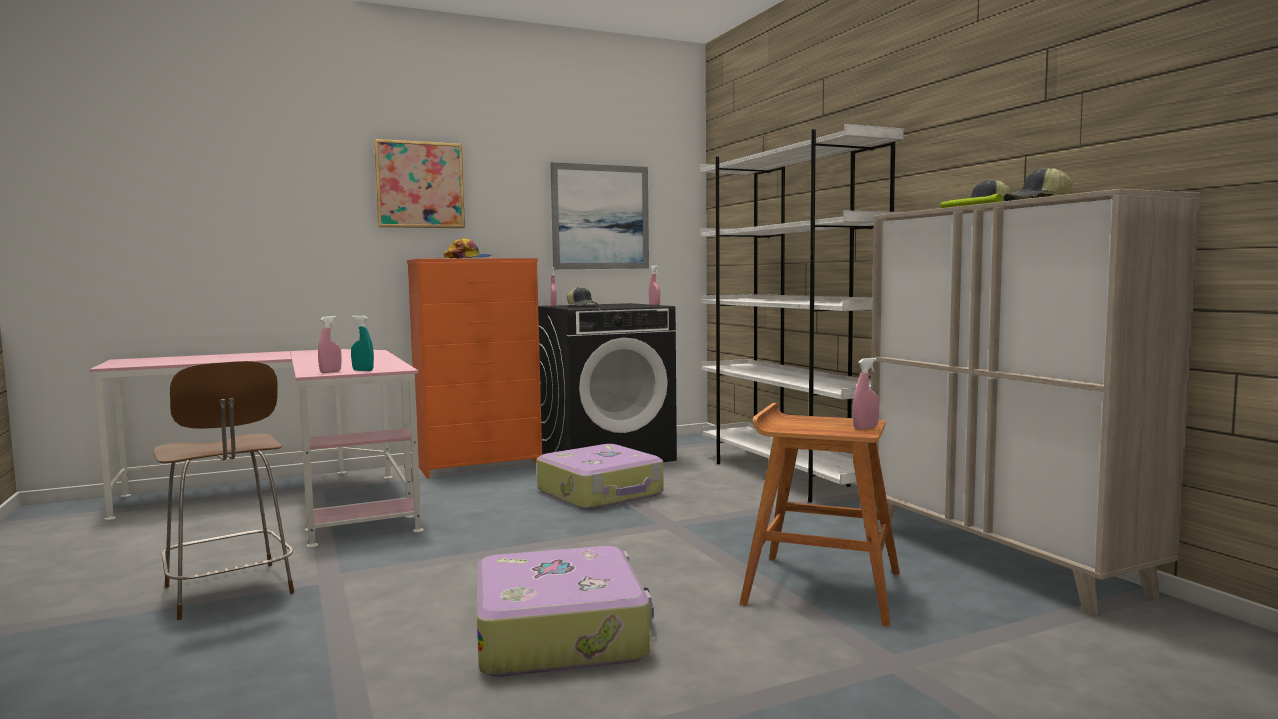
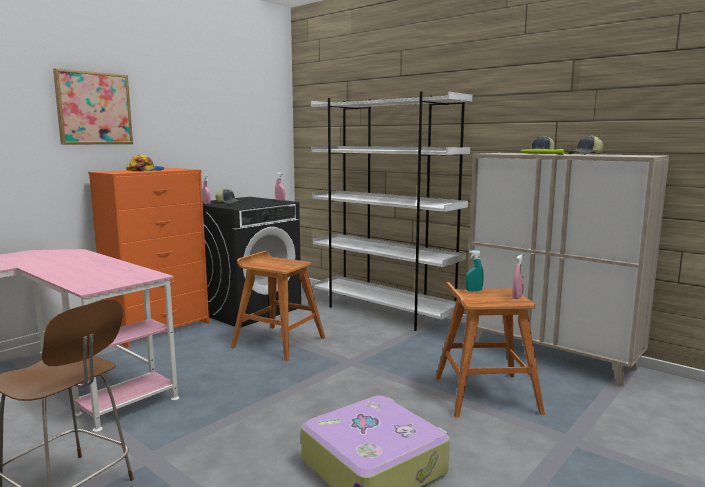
camera: 25 degrees left, 5 degrees up
pink spray bottle [318,316,342,373] -> none
turquoise spray bottle [351,315,374,371] -> turquoise spray bottle moved to [466,250,484,291]
suitcase [537,444,664,510] -> brown stool [231,251,325,361]
picture [550,162,649,269] -> none

